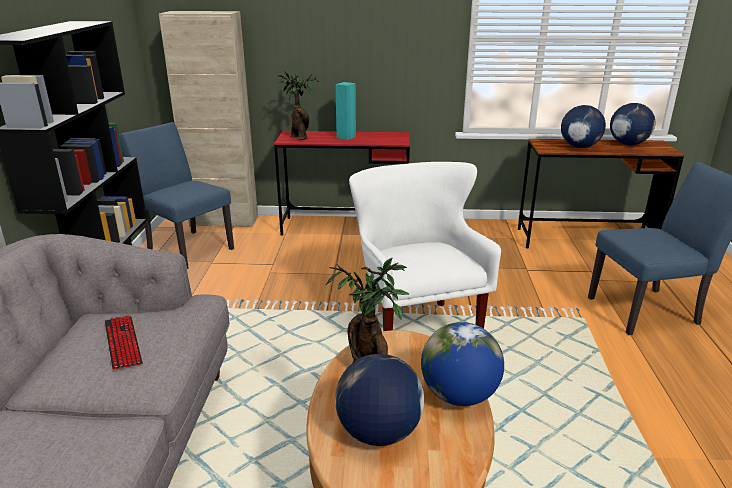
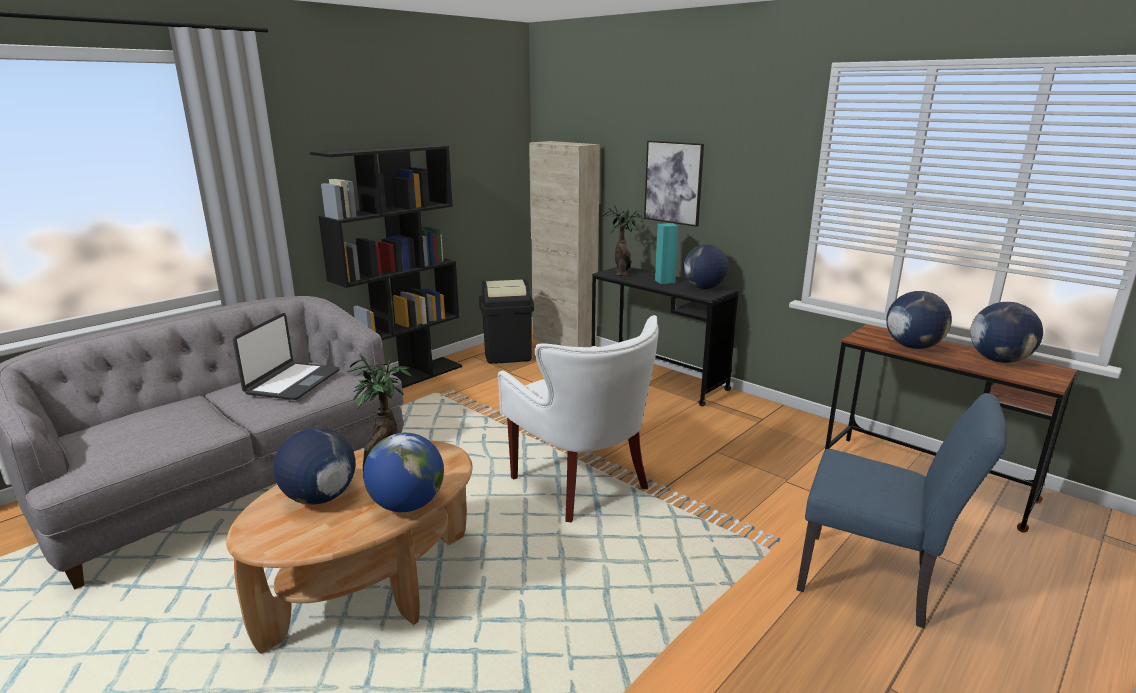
camera: 40 degrees right, 5 degrees down
keyboard [105,315,143,369] -> laptop [233,313,340,400]
blue chair [119,122,234,269] -> black trash can [479,279,534,364]
red desk [274,131,410,235] -> black desk [592,267,739,406]
white armchair [349,162,501,331] -> white armchair turned 120 degrees clockwise [498,315,659,523]
none -> picture [644,140,704,227]
none -> globe [683,244,729,289]

